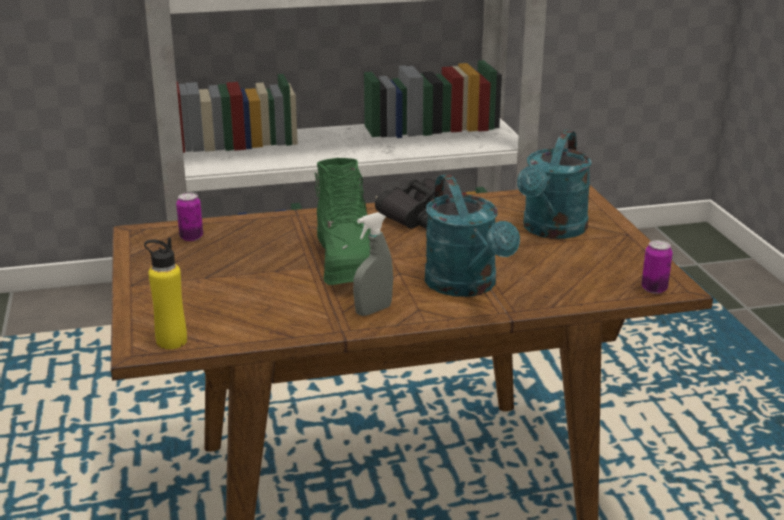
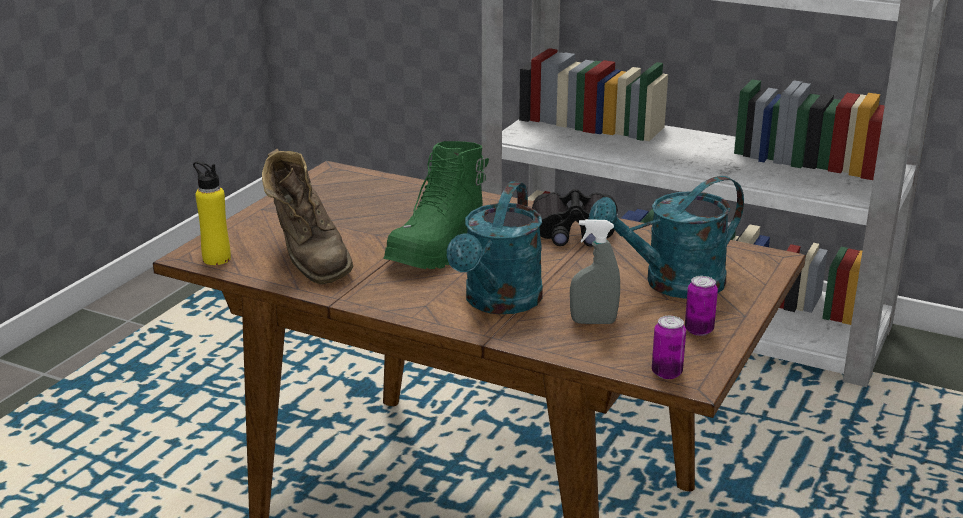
camera: 40 degrees right, 0 degrees up
can [176,193,203,241] -> can moved to [685,276,718,336]
grey spray bottle [353,212,393,316] -> grey spray bottle moved to [570,219,620,324]
none -> brown boot [262,149,353,285]

